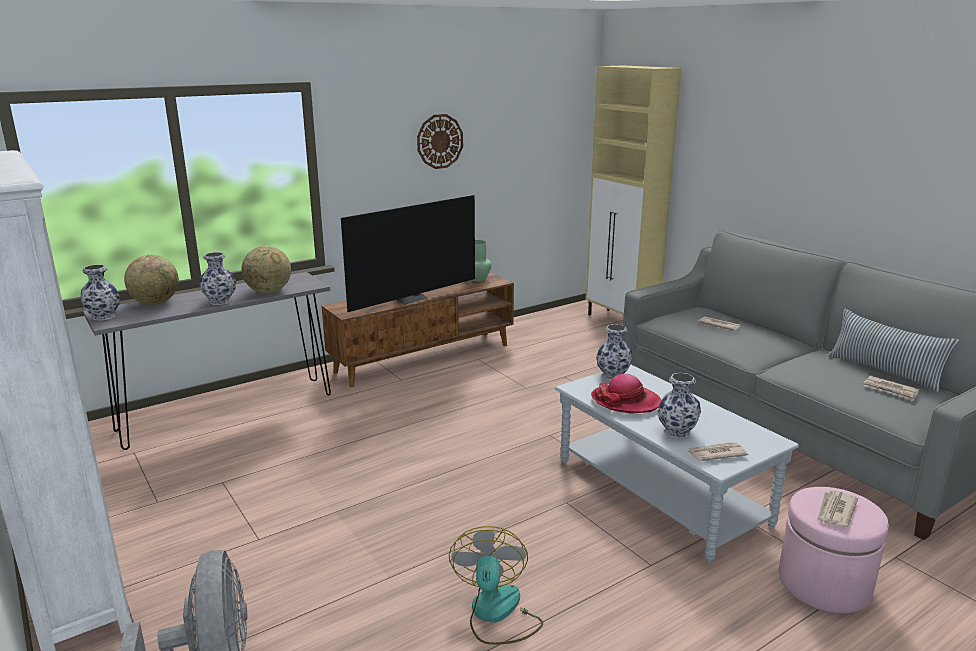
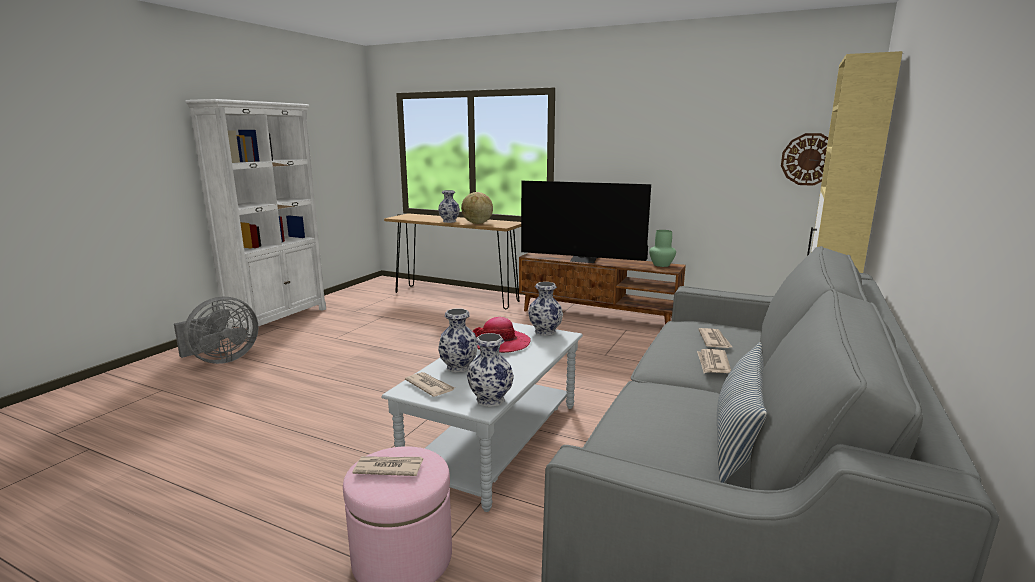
camera: 60 degrees right, 5 degrees down
vase [80,265,120,321] -> vase moved to [467,333,514,407]
grey console table [83,272,331,450] -> brown console table [384,213,521,309]
globe [124,255,179,305] -> none
wall clock [417,114,463,169] -> wall clock moved to [781,133,828,186]
fan [449,526,543,645] -> none
newspaper [863,376,919,401] -> newspaper moved to [697,349,731,373]

